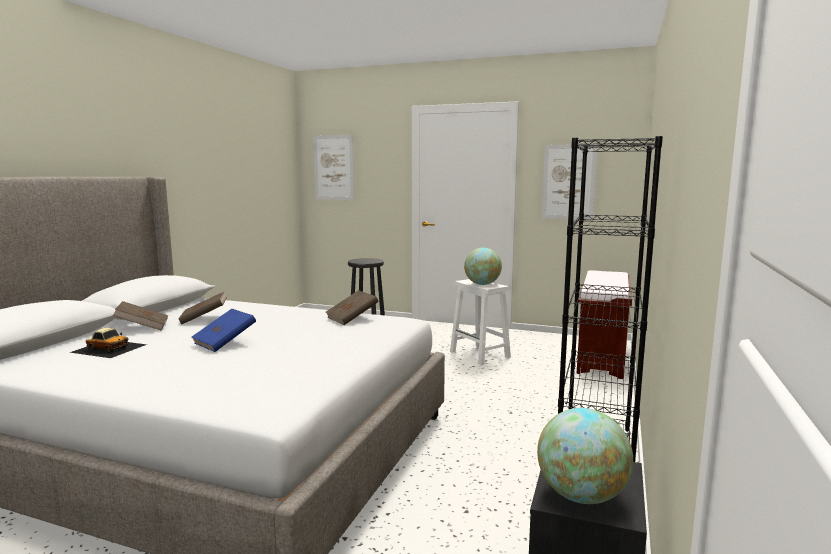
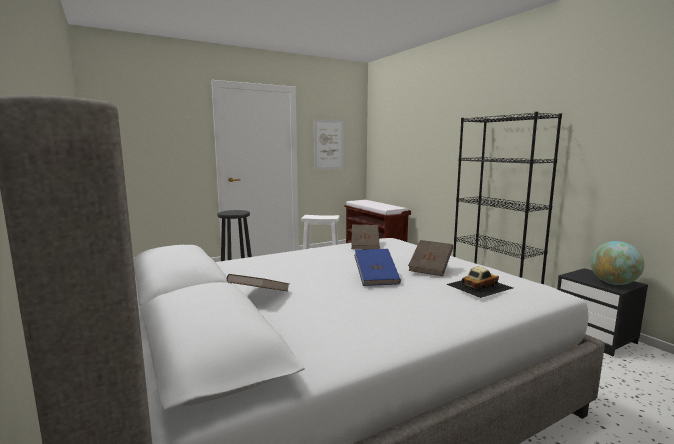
camera: 50 degrees left, 0 degrees up
toy car [70,328,147,358] -> toy car moved to [446,267,513,298]
brown book [178,292,227,324] -> brown book moved to [408,240,453,276]
picture [313,135,354,200] -> none
globe [464,248,502,285] -> none

